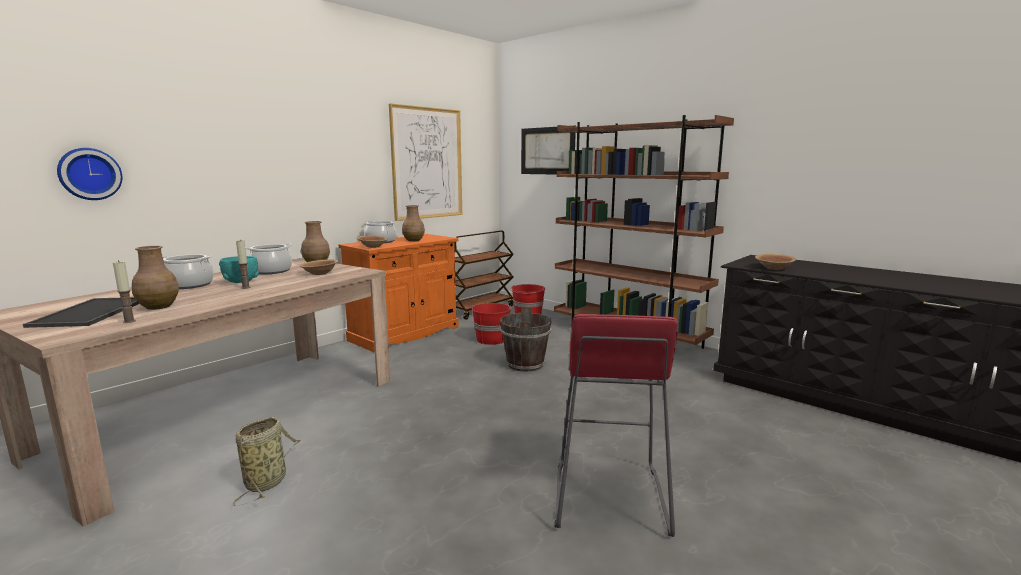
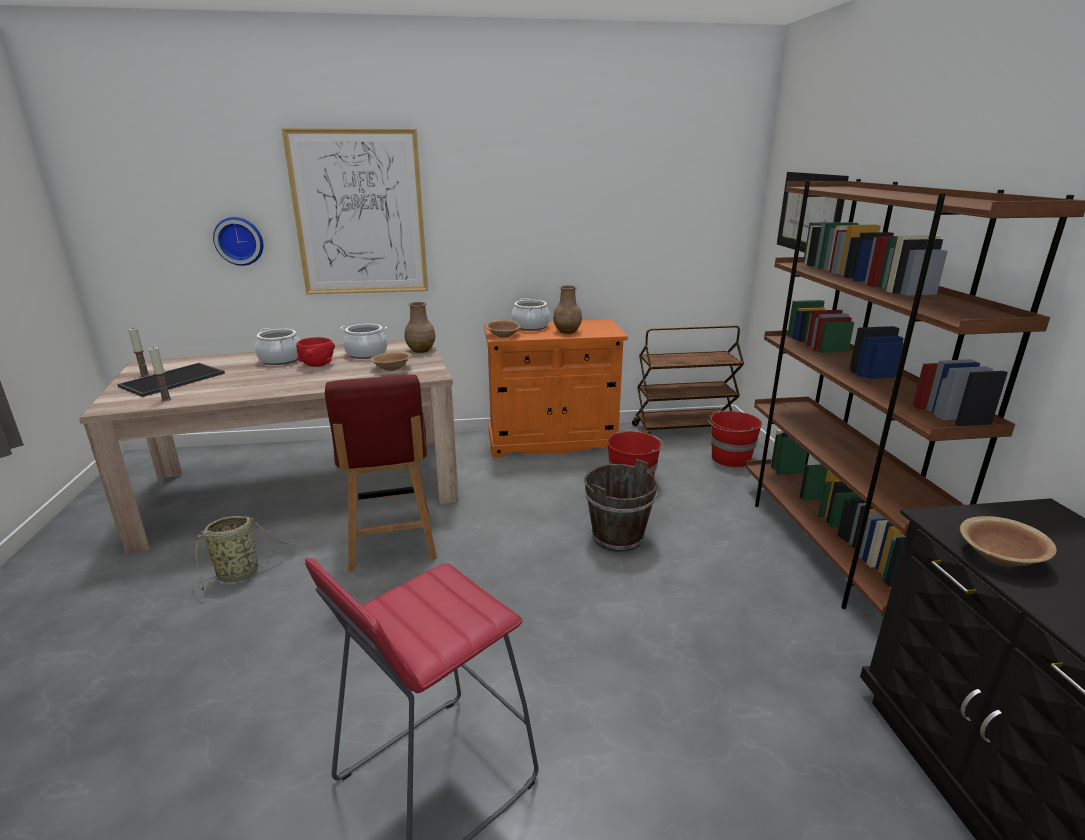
camera: 40 degrees right, 10 degrees up
brown vase [132,246,179,310] -> none
turquoise bowl [219,256,259,283] -> red bowl [297,337,335,367]
candle [236,240,251,289] -> candle moved to [128,327,150,377]
picture [389,103,462,221] -> picture moved to [281,128,428,294]
none -> red chair [325,375,437,572]

